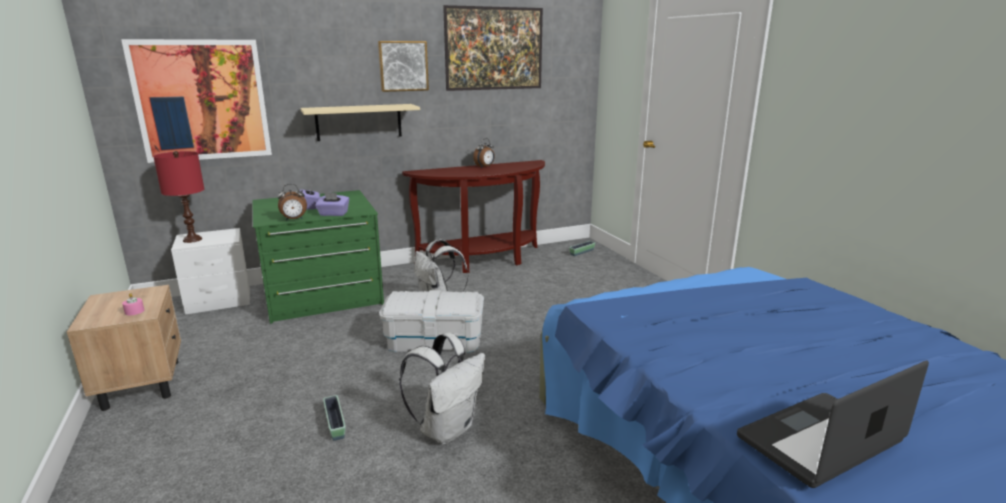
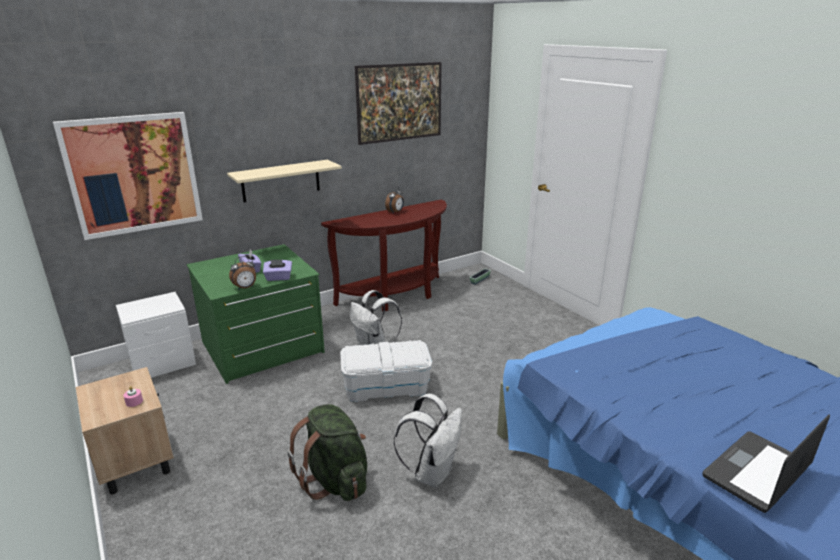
camera: 10 degrees left, 5 degrees up
red table lamp [153,151,204,243] -> none
planter [323,395,346,441] -> green backpack [287,404,367,501]
picture [378,41,429,92] -> none

